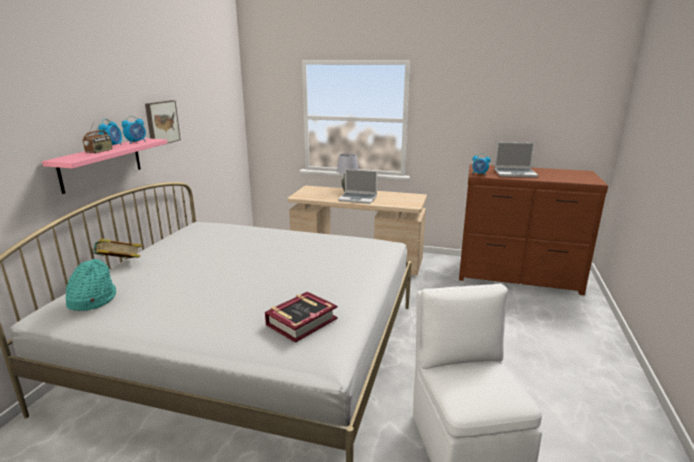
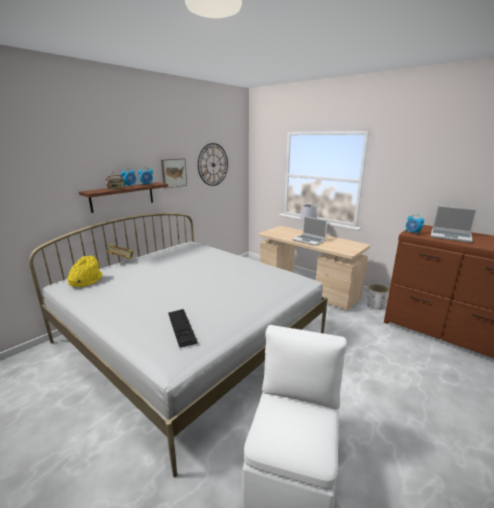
camera: 25 degrees right, 0 degrees up
pink shelf [42,138,167,194] -> brown shelf [79,182,168,213]
turquoise hat [65,259,116,311] -> yellow hat [67,256,103,287]
book [265,292,337,343] -> keyboard [168,309,198,348]
none -> wall clock [198,143,228,186]
none -> white planter [367,284,389,310]

